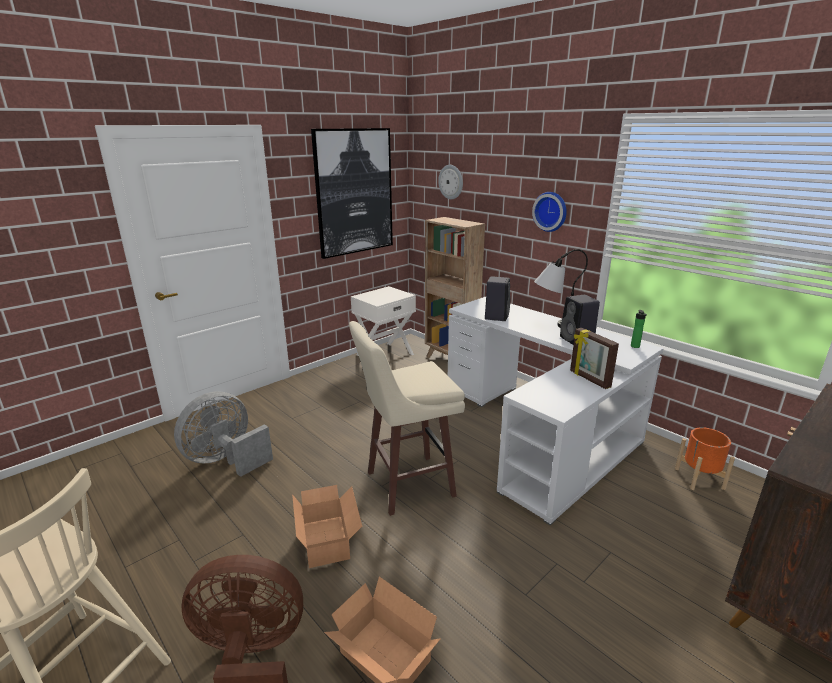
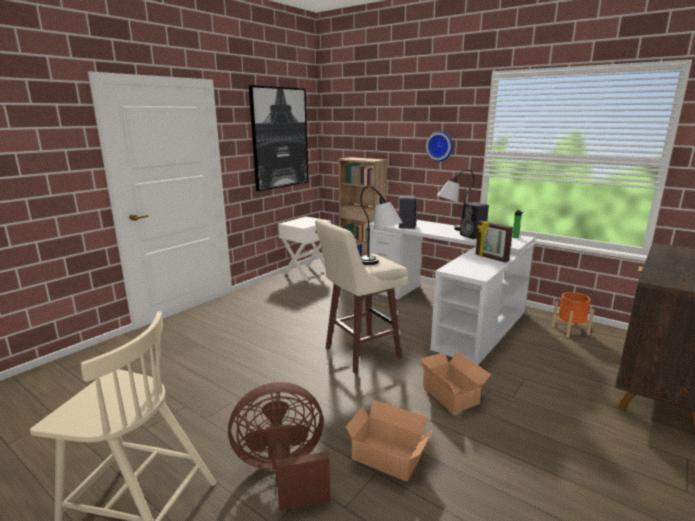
camera: 10 degrees left, 5 degrees down
grey fan [174,391,273,477] -> none
cardboard box [292,485,362,568] -> cardboard box moved to [420,352,491,413]
wall clock [438,165,463,199] -> none
none -> table lamp [360,186,403,265]

